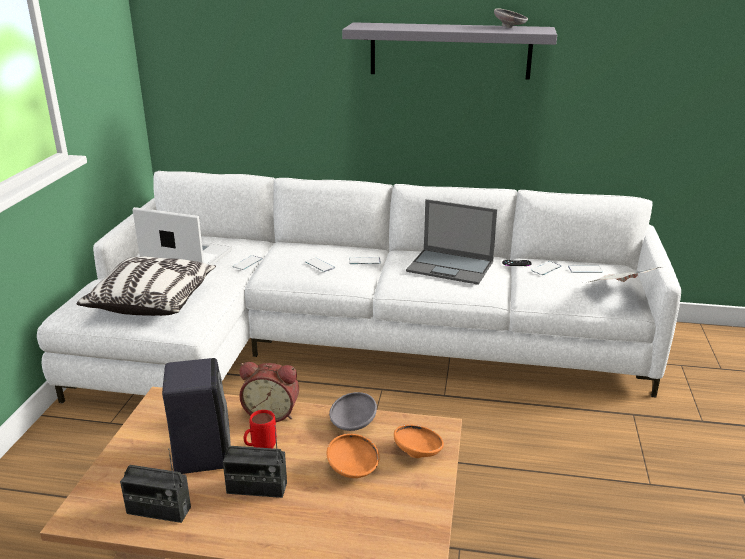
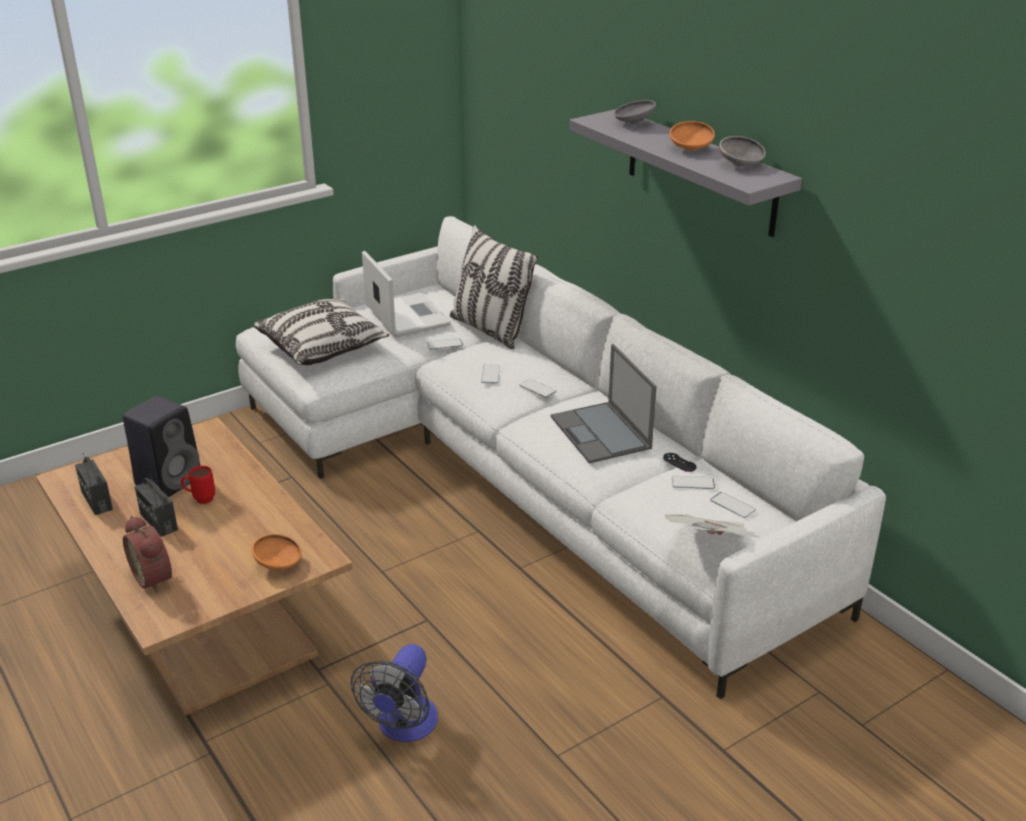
camera: 45 degrees right, 5 degrees up
alarm clock [239,362,299,422] -> alarm clock moved to [123,516,172,593]
orange bowl [327,434,379,478] -> orange bowl moved to [669,121,715,151]
grey bowl [329,392,377,431] -> grey bowl moved to [614,100,656,125]
none -> fan [351,644,438,742]
none -> pillow [450,225,538,349]

